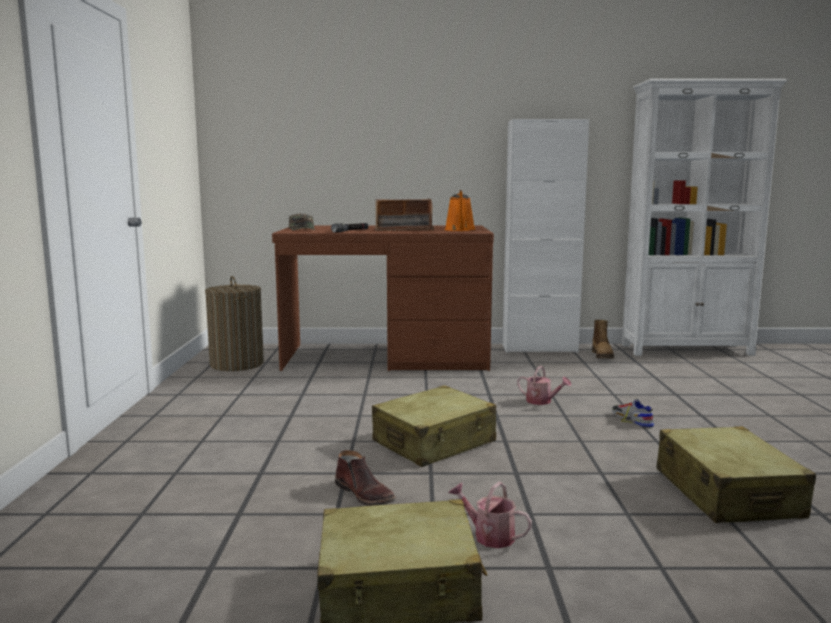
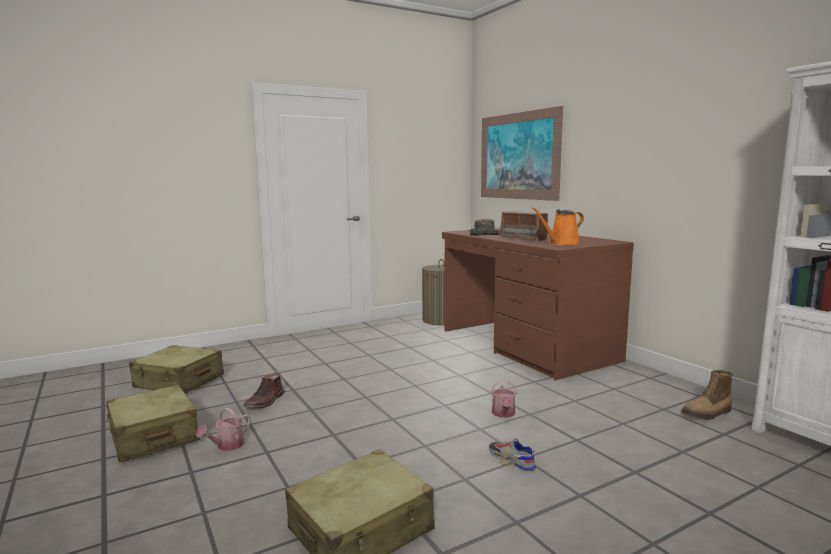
camera: 60 degrees right, 0 degrees up
beige suitcase [372,385,496,467] -> beige suitcase moved to [129,345,224,393]
watering can [449,482,532,548] -> watering can turned 150 degrees counterclockwise [196,408,251,451]
white cabinet [503,119,589,353] -> none
shoe [612,398,654,428] -> shoe turned 75 degrees counterclockwise [489,438,536,471]
none -> picture [481,106,563,201]

